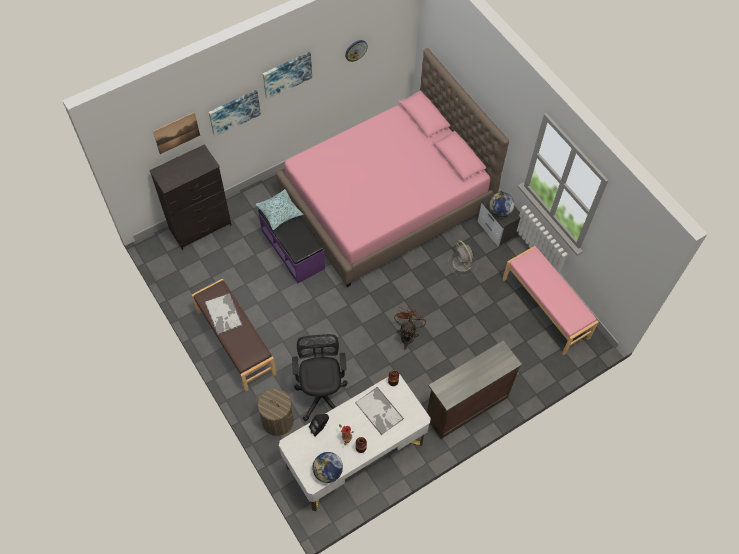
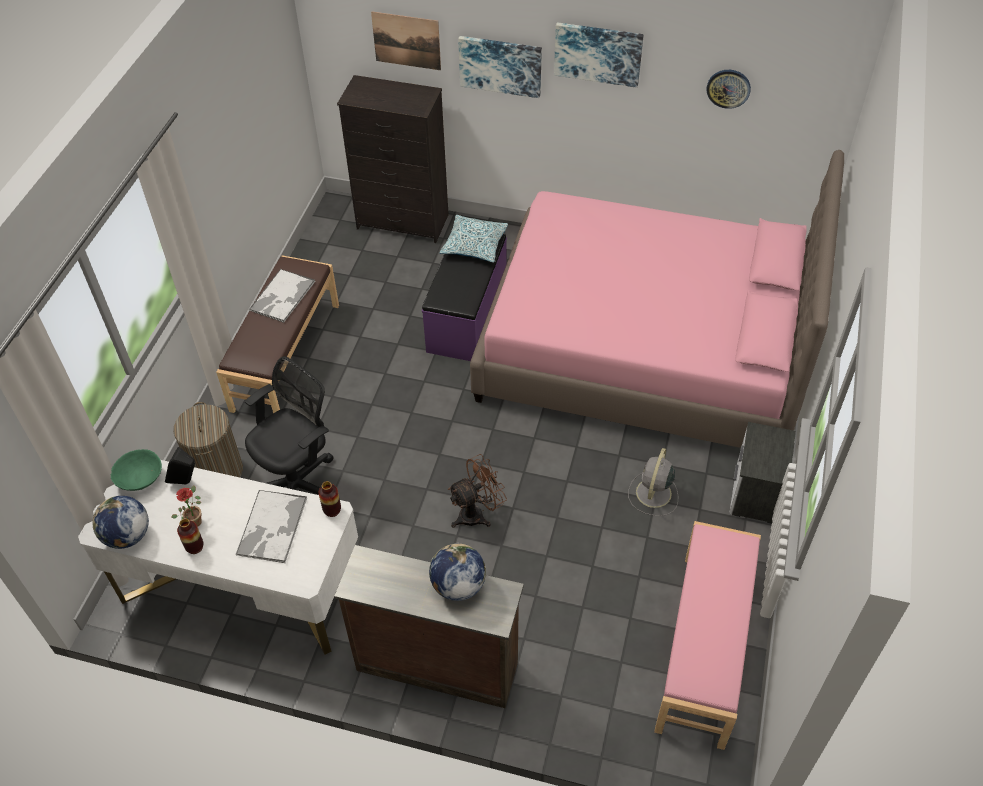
camera: 50 degrees right, 10 degrees down
globe [489,192,514,217] -> globe moved to [429,543,486,601]
none -> green bowl [111,449,162,491]

